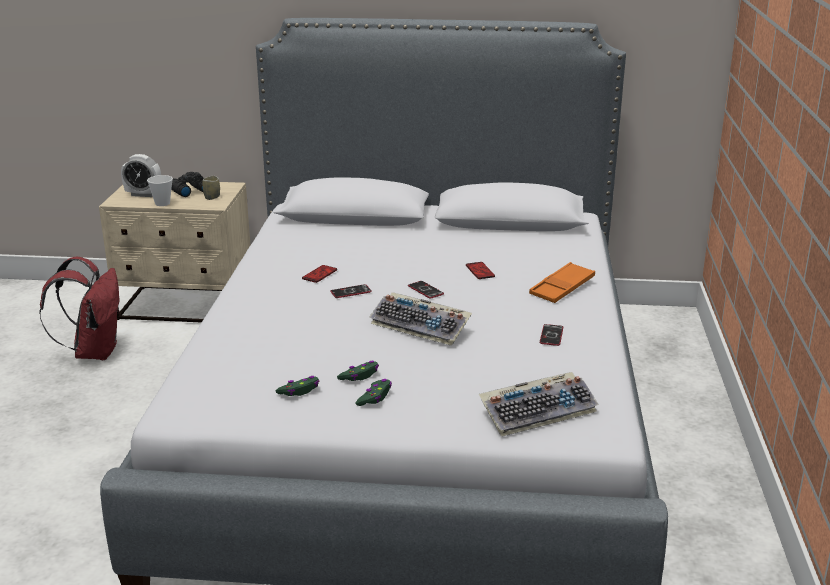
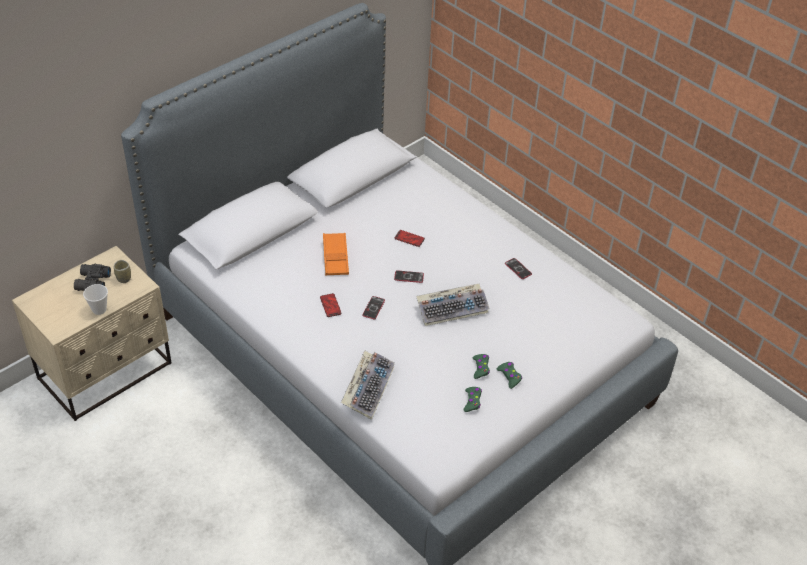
camera: 50 degrees left, 20 degrees up
red backpack [40,257,120,360] -> none
alarm clock [121,154,161,197] -> none
keyboard [479,372,599,437] -> keyboard moved to [341,351,395,420]
orange tray [529,262,595,303] -> orange tray moved to [323,233,349,275]

